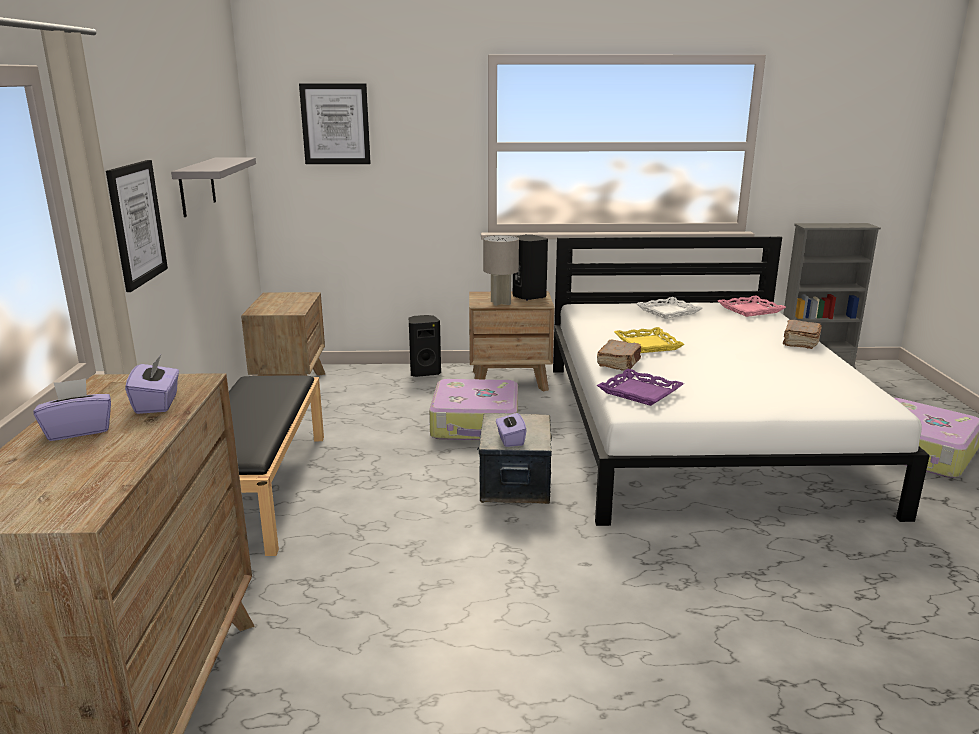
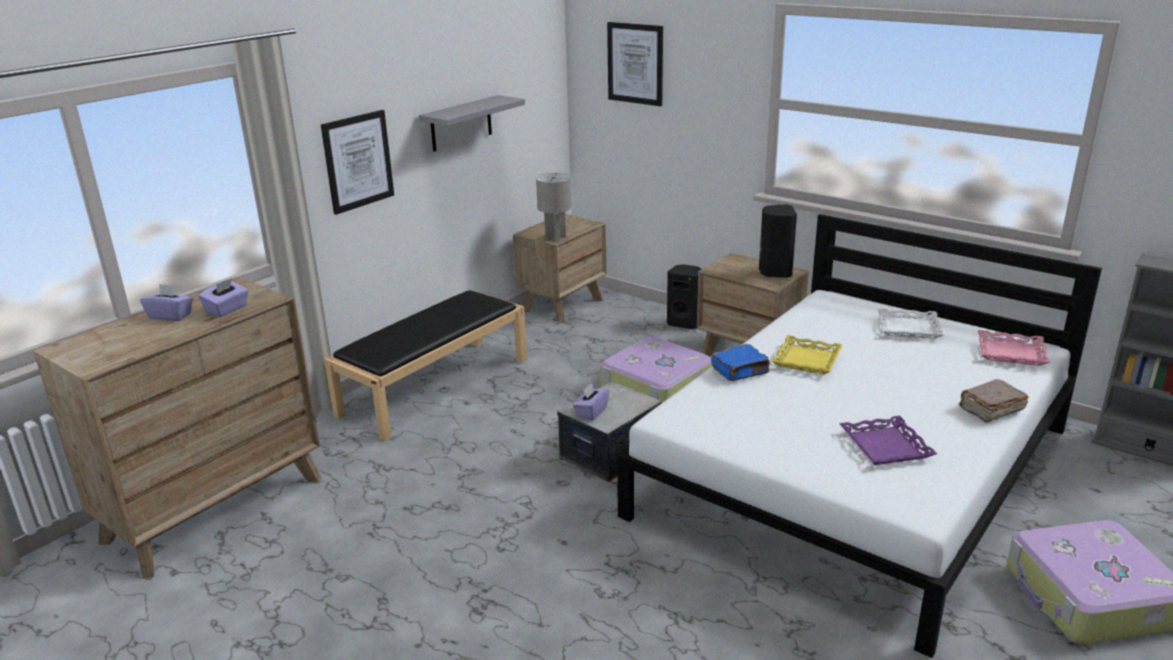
camera: 40 degrees right, 5 degrees up
grey table lamp [483,235,519,306] -> grey table lamp moved to [536,173,571,242]
brown book [597,340,641,371] -> blue book [711,344,770,381]
purple tray [597,369,684,406] -> purple tray moved to [839,416,937,465]

